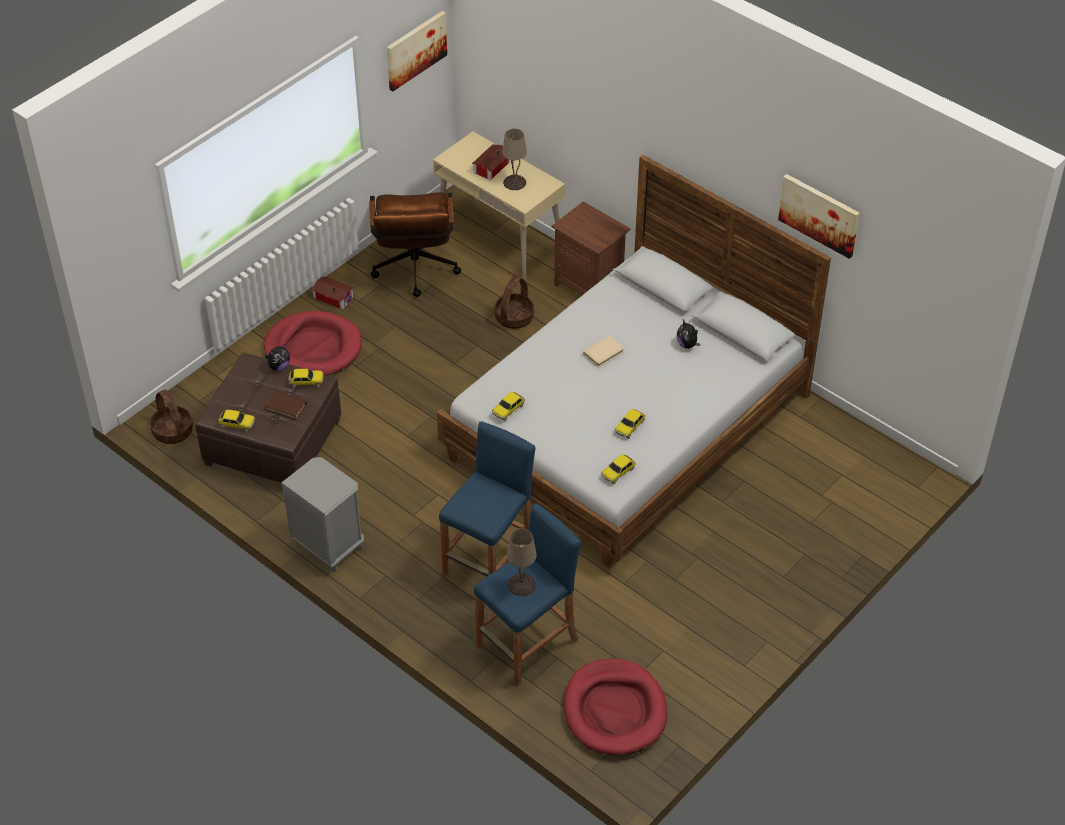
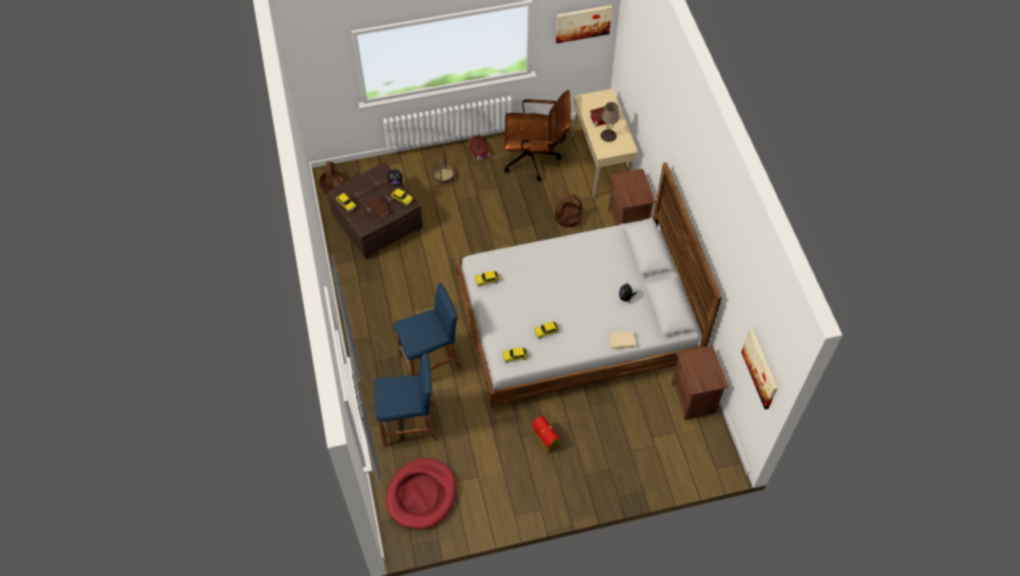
camera: 35 degrees right, 10 degrees up
red dog bed [264,311,362,376] -> basket [433,151,455,185]
grey nightstand [281,457,364,572] -> none
brown office chair [370,192,461,297] -> brown office chair turned 120 degrees counterclockwise [504,90,571,181]
beige table lamp [507,529,537,596] -> none
beige book [583,336,625,368] -> beige book moved to [609,331,636,349]
picture [778,174,860,259] -> picture moved to [741,330,778,409]
none -> toy house [532,416,561,453]
none -> brown nightstand [672,345,729,421]

